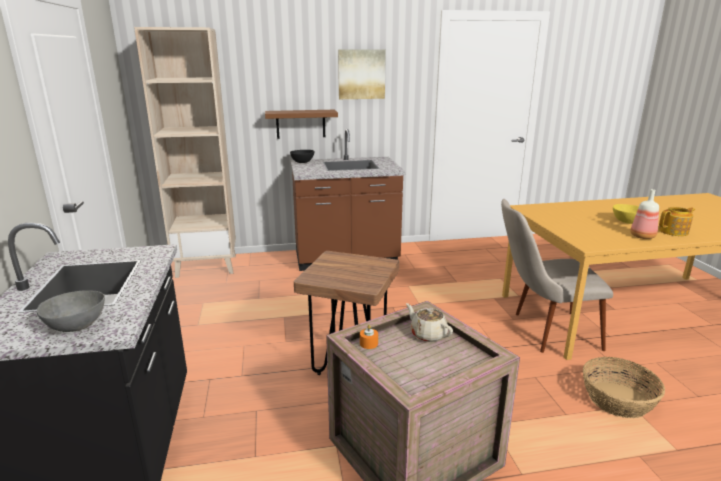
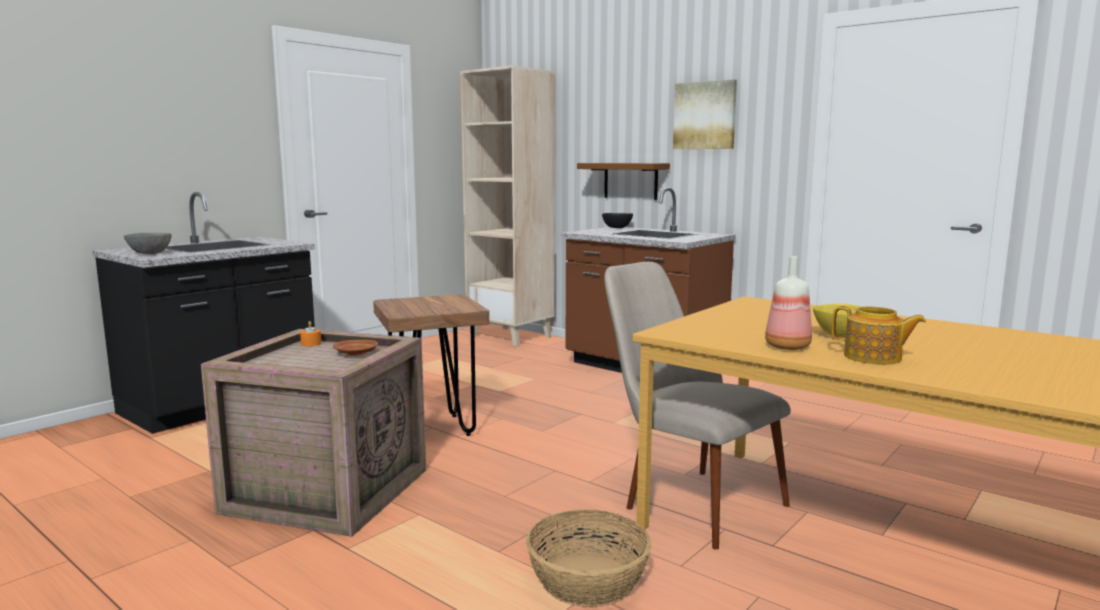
camera: 50 degrees right, 10 degrees down
beige teapot [406,303,453,342] -> brown plate [333,340,378,356]

